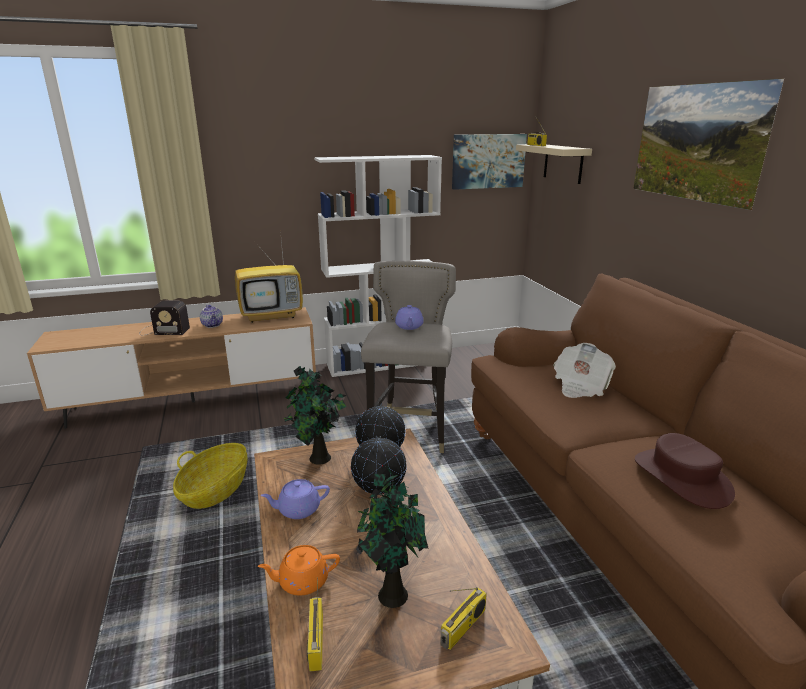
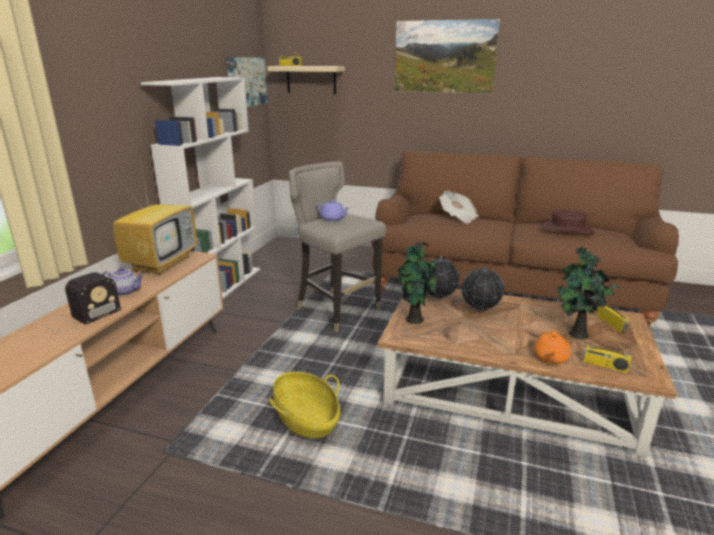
camera: 55 degrees left, 0 degrees up
purple teapot [260,479,330,519] -> none

